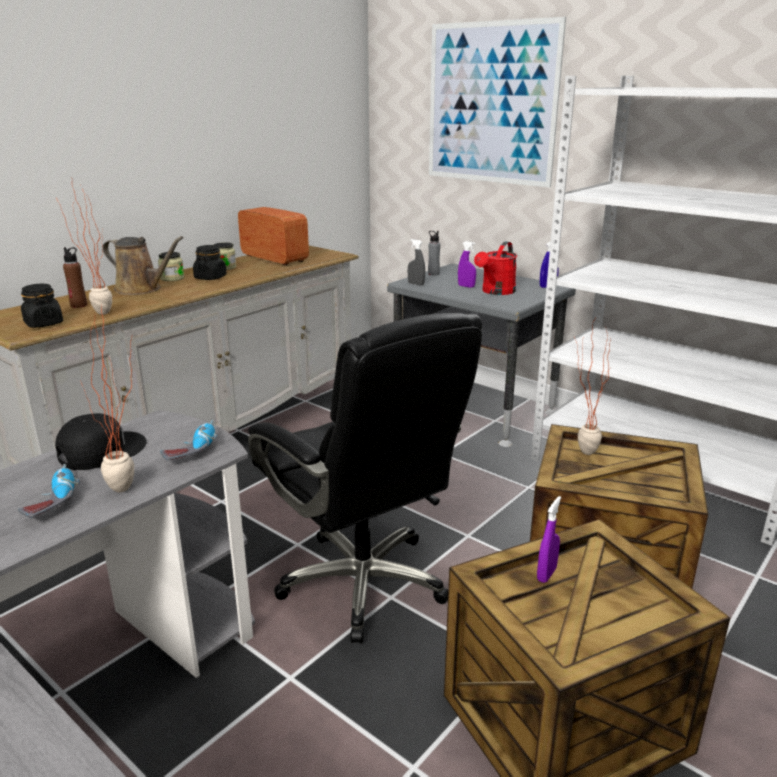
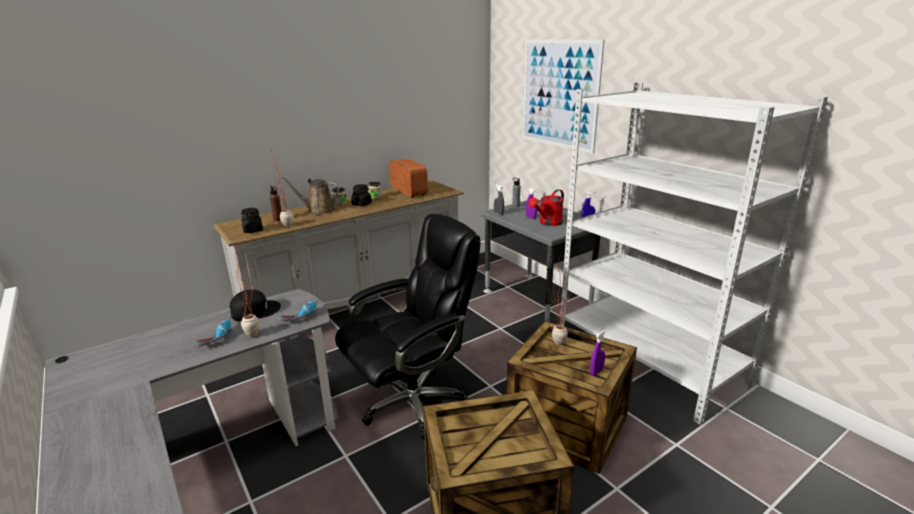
camera: 15 degrees right, 0 degrees up
brown watering can [102,236,184,295] -> brown watering can turned 150 degrees clockwise [280,176,340,214]
black office chair [248,313,482,643] -> black office chair turned 105 degrees counterclockwise [335,214,480,439]
purple spray bottle [537,496,561,583] -> purple spray bottle moved to [590,330,606,376]

